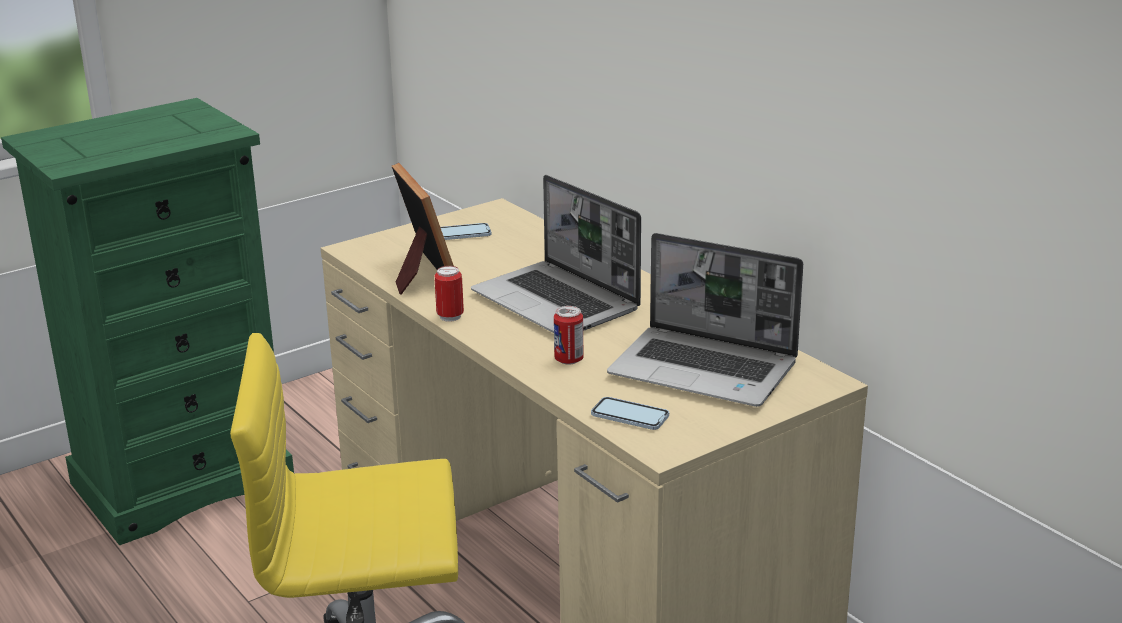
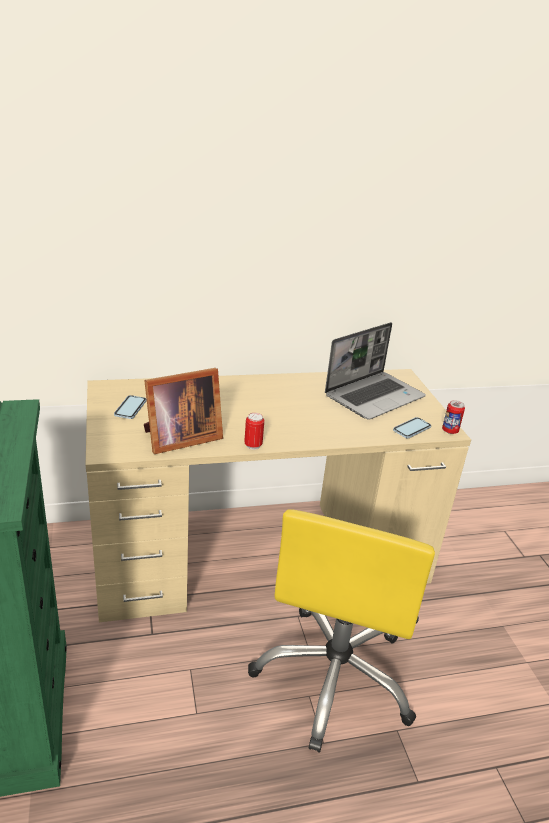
camera: 70 degrees left, 5 degrees up
picture frame [391,163,454,295] -> picture frame turned 150 degrees clockwise [144,368,223,454]
laptop [471,175,641,333] -> none
can [554,306,583,365] -> can moved to [442,400,465,434]

